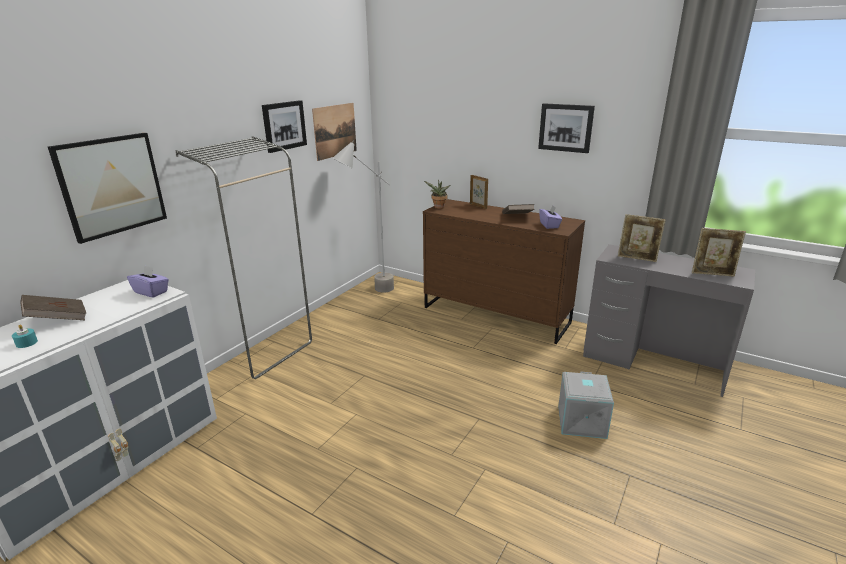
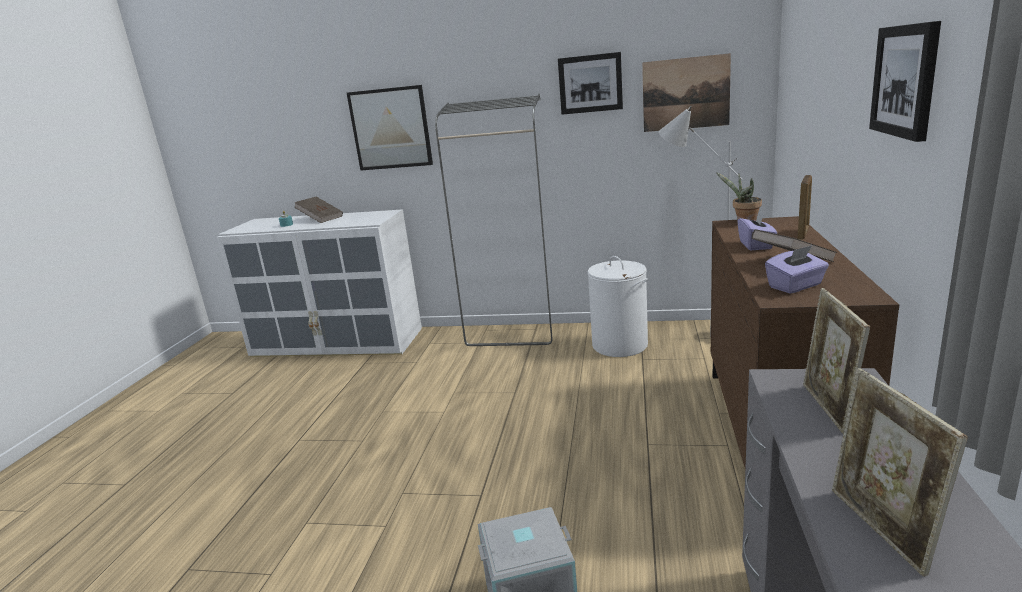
camera: 70 degrees right, 5 degrees down
purple tissue box [127,265,169,298] -> purple tissue box moved to [737,210,777,250]
none -> white laundry basket [587,256,648,357]

